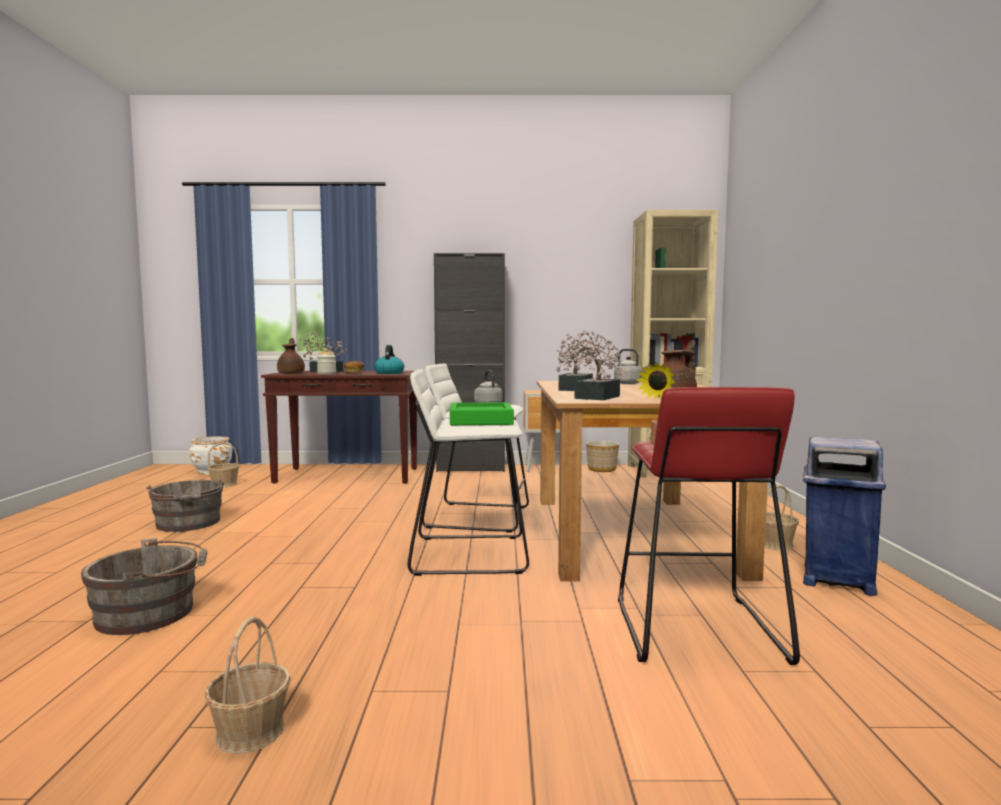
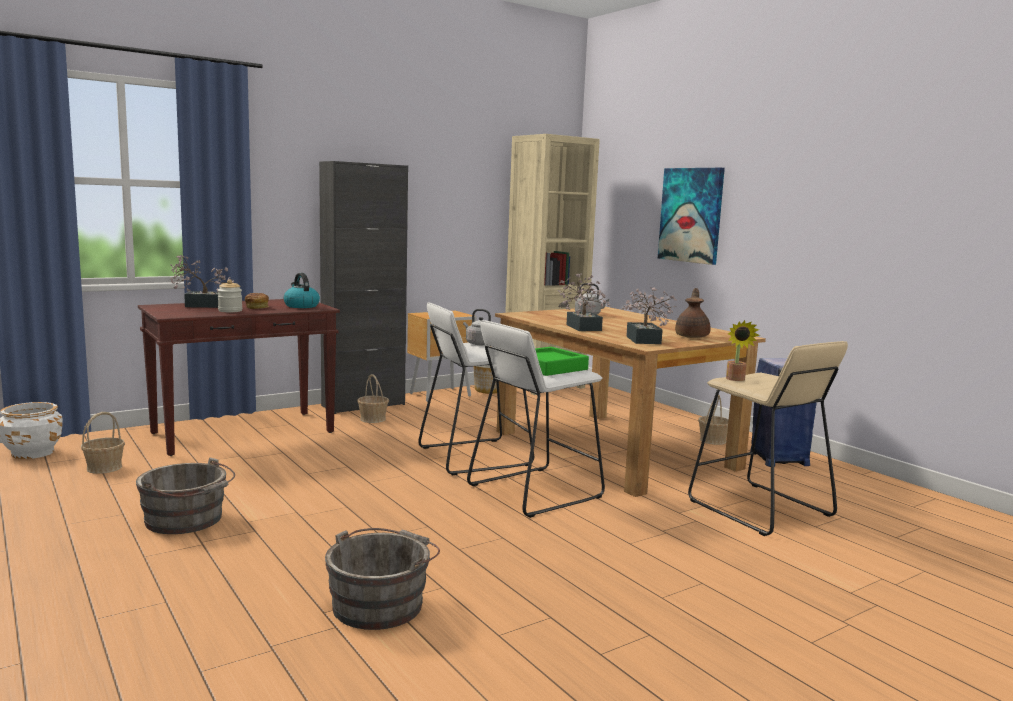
camera: 35 degrees left, 5 degrees up
basket [204,617,291,754] -> basket moved to [357,374,389,423]
brown teapot [277,338,305,374] -> none
red stool [618,387,800,665] -> beige stool [688,341,848,536]
none -> picture [658,168,725,265]

